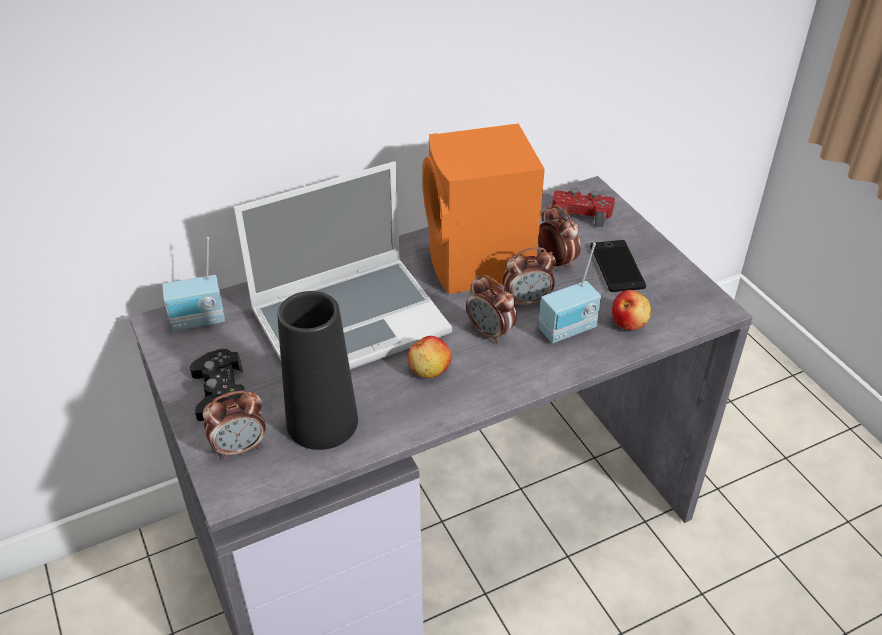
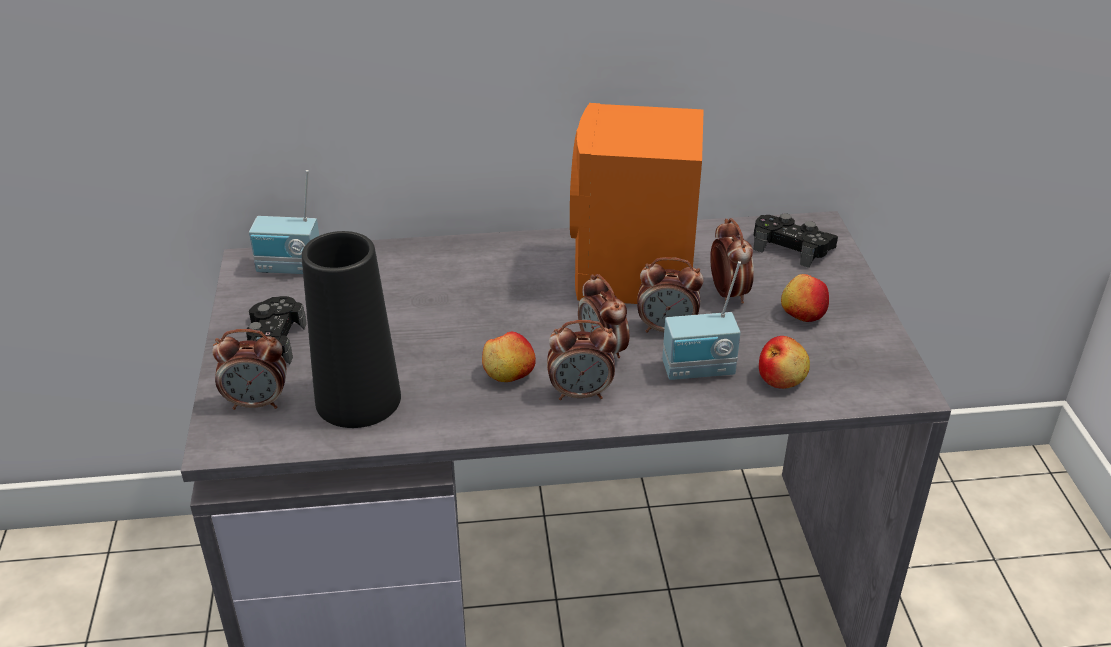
camera: 20 degrees right, 5 degrees down
laptop [234,161,452,370] -> none
red game controller [552,188,615,227] -> black game controller [753,213,838,268]
phone [590,240,646,292] -> apple [781,274,829,322]
none -> alarm clock [547,320,617,400]

